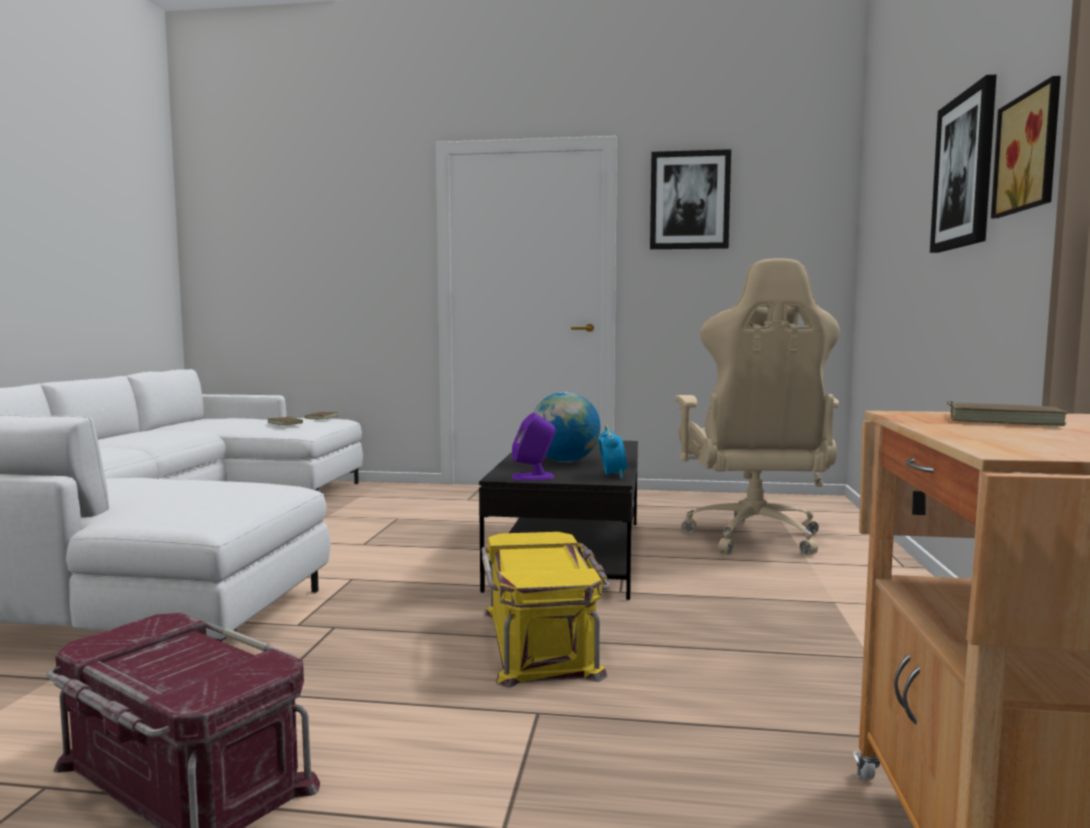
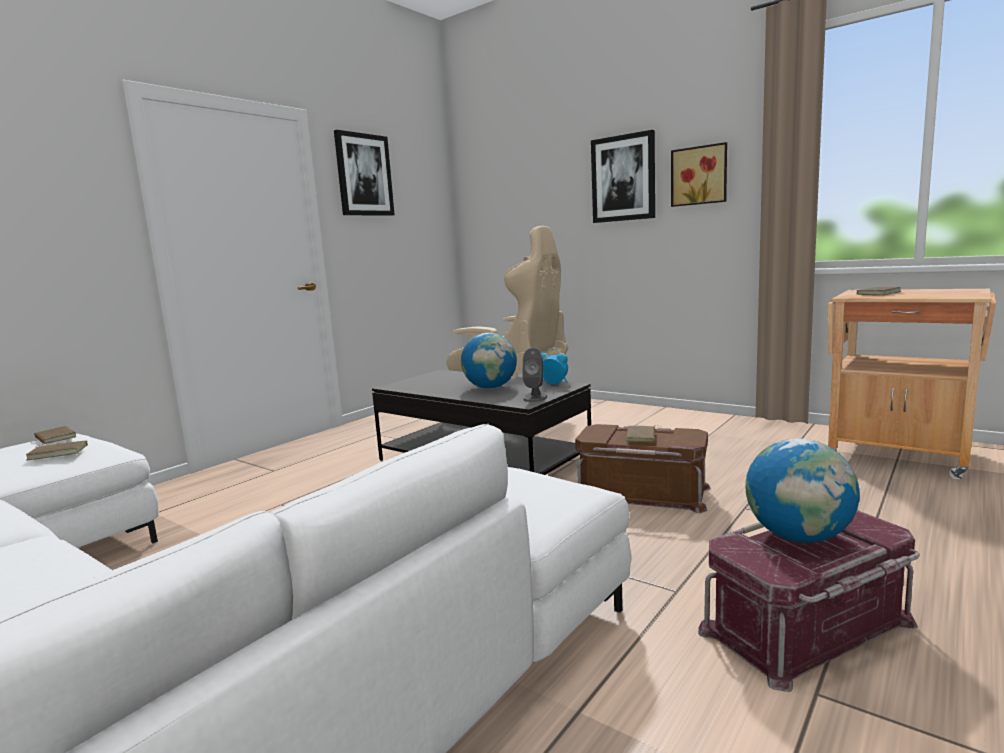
camera: 60 degrees left, 5 degrees up
yellow storage box [481,532,610,688] -> brown storage box [575,424,711,513]
purple speaker [512,413,556,481] -> grey speaker [522,348,547,402]
none -> brown book [626,425,664,443]
none -> globe [745,438,860,543]

